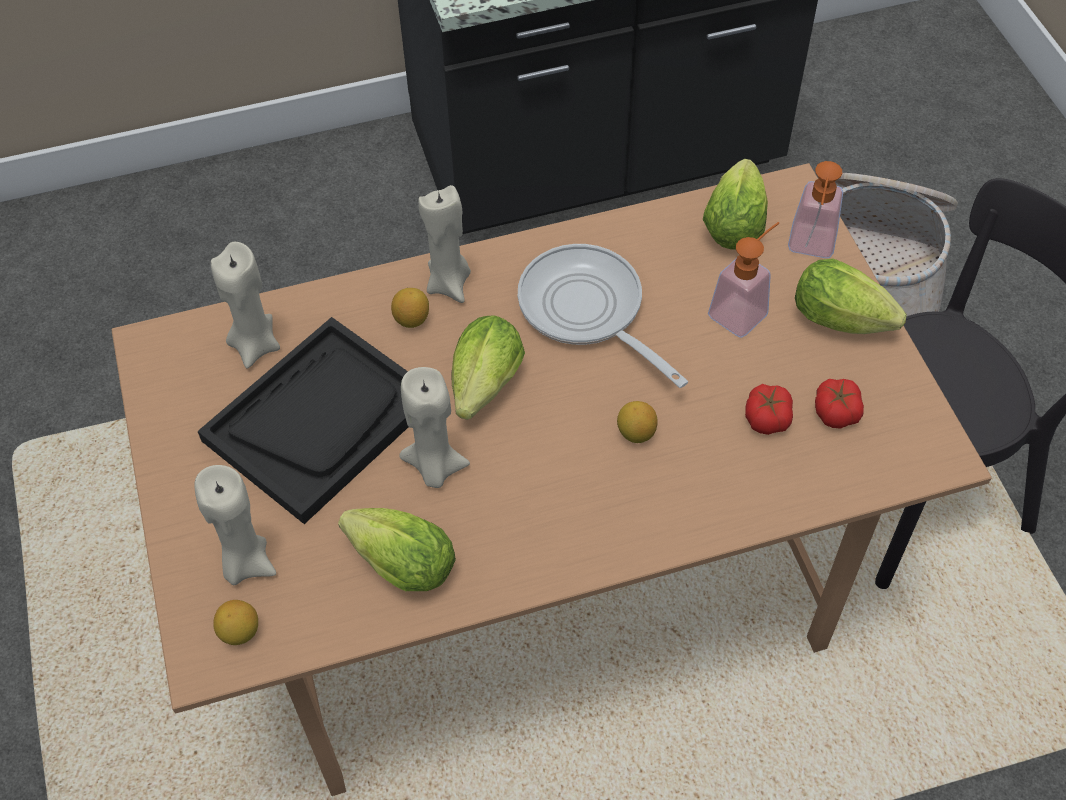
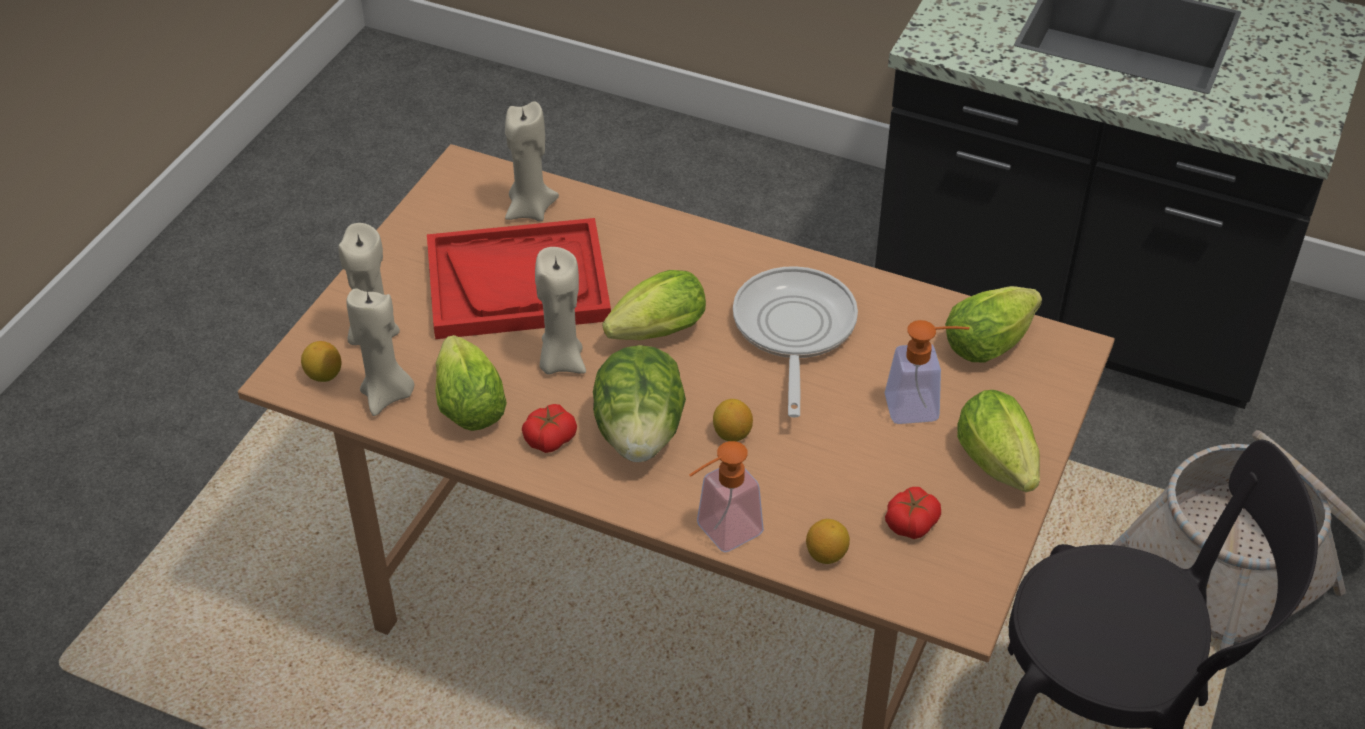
camera: 40 degrees right, 10 degrees down
black tray [198,317,408,524] -> red tray [427,218,611,339]
lemon [391,288,429,328] -> lemon moved to [806,519,850,564]
beige candle [418,185,471,303] -> beige candle moved to [346,288,414,416]
tomato [745,384,793,435] -> tomato moved to [522,404,577,453]
soap dispenser [788,161,843,258] -> soap dispenser moved to [689,441,764,553]
none -> lettuce [593,345,686,462]

